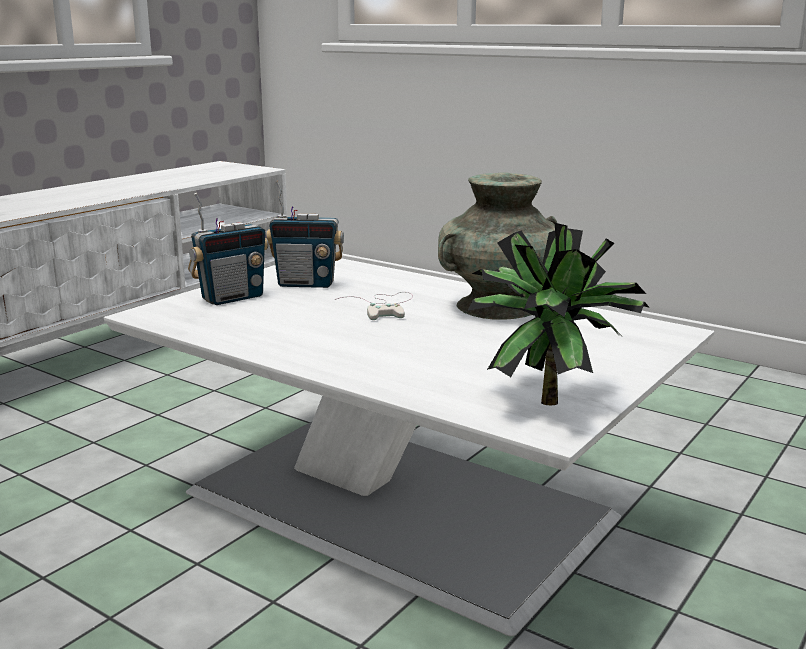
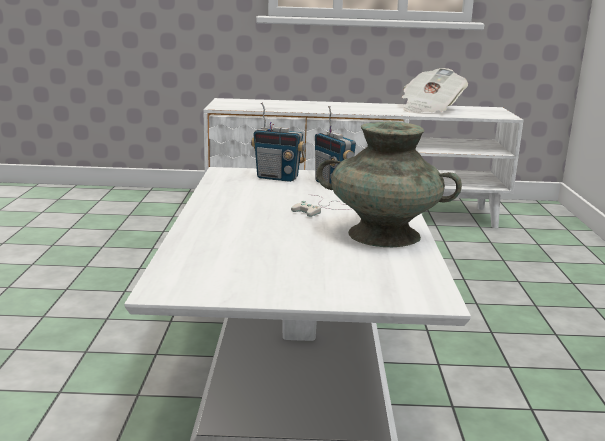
camera: 55 degrees right, 0 degrees up
potted plant [467,223,650,405] -> none
none -> newspaper [402,68,468,113]

